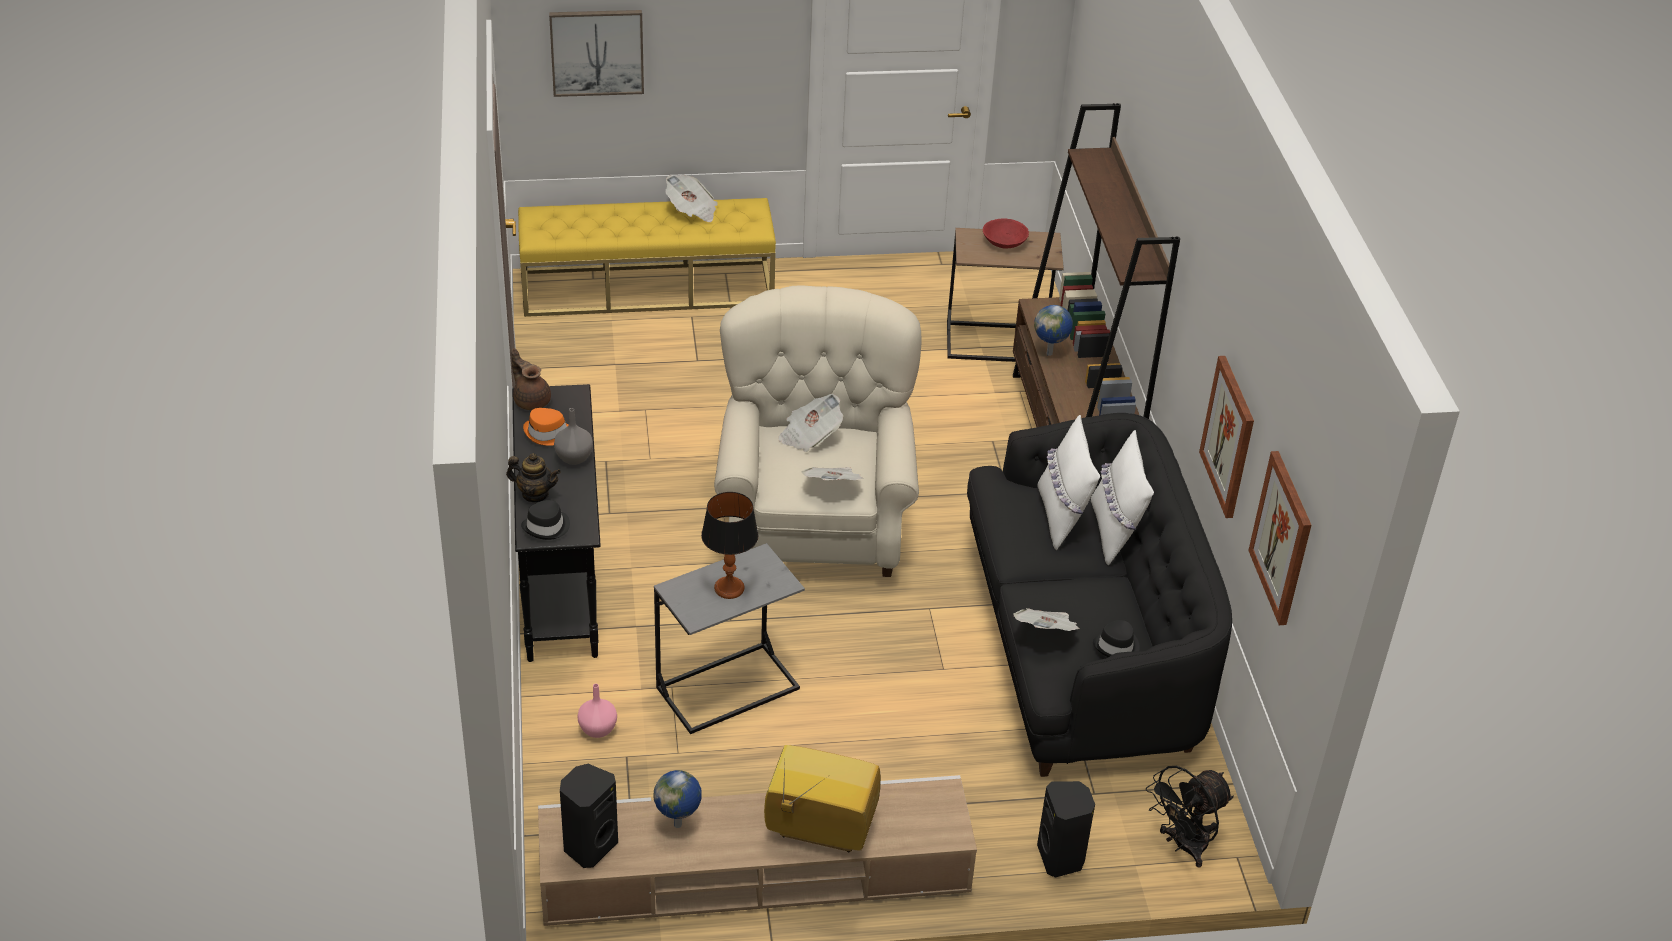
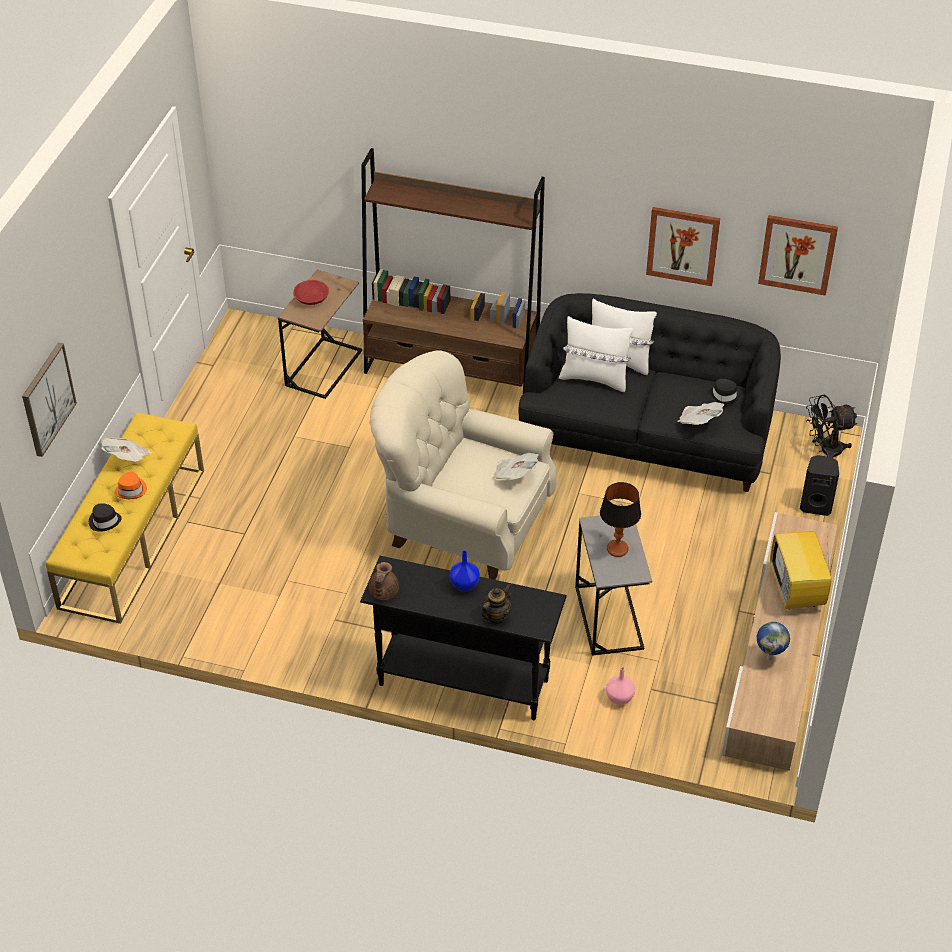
camera: 65 degrees left, 5 degrees up
brown teapot [512,348,551,410] -> brown teapot turned 60 degrees counterclockwise [369,562,399,600]
black hat [521,500,570,540] -> black hat moved to [89,503,121,532]
orange hat [523,408,569,446] -> orange hat moved to [115,472,147,499]
grey vase [554,408,593,465] -> blue vase [450,551,480,591]
black speaker [560,764,618,868] -> none
television [764,745,881,852] -> television turned 45 degrees counterclockwise [770,531,836,610]
newspaper [778,394,843,452] -> none
globe [1034,305,1073,356] -> none
black fan [1146,766,1234,868] -> black fan turned 90 degrees clockwise [806,395,858,458]

